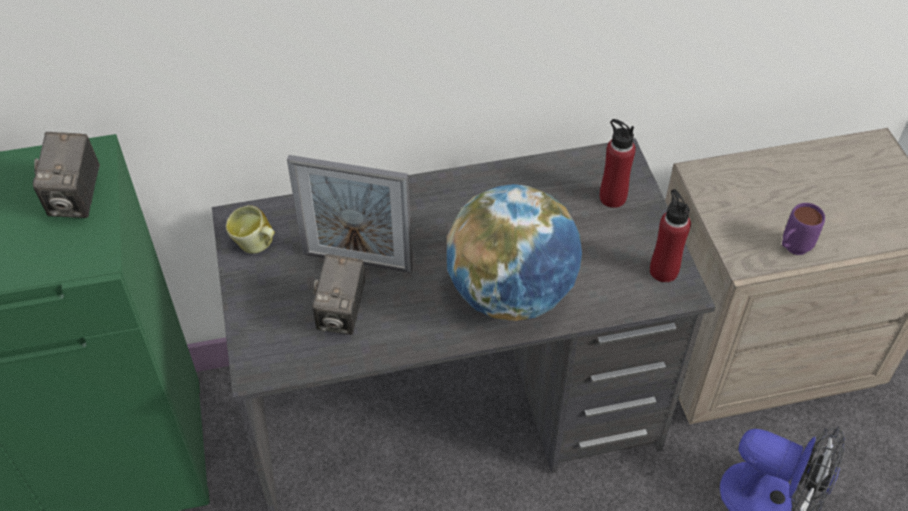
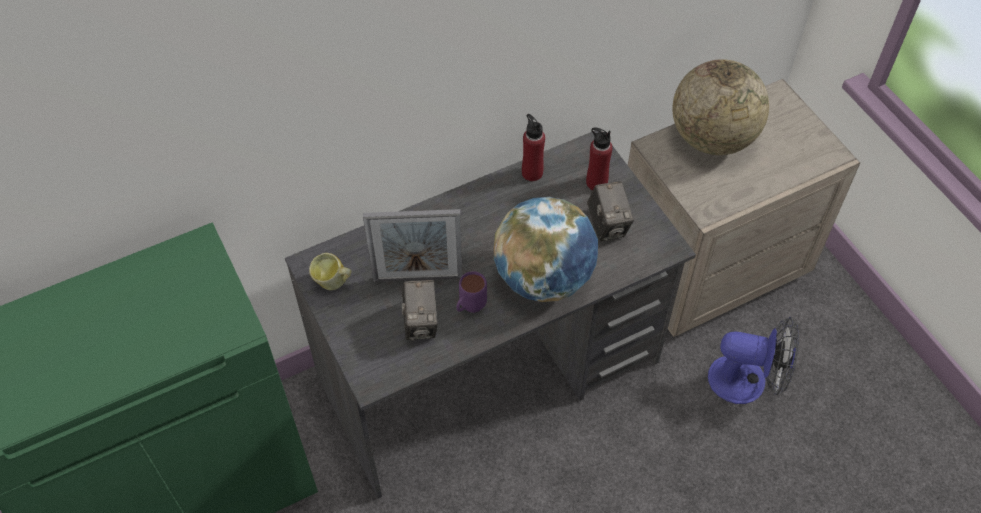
camera: 15 degrees left, 5 degrees up
camera [33,132,100,218] -> camera moved to [587,181,634,241]
red bottle [650,189,691,283] -> red bottle moved to [522,114,545,181]
purple mug [782,203,825,255] -> purple mug moved to [456,271,487,313]
none -> globe [672,59,769,155]

